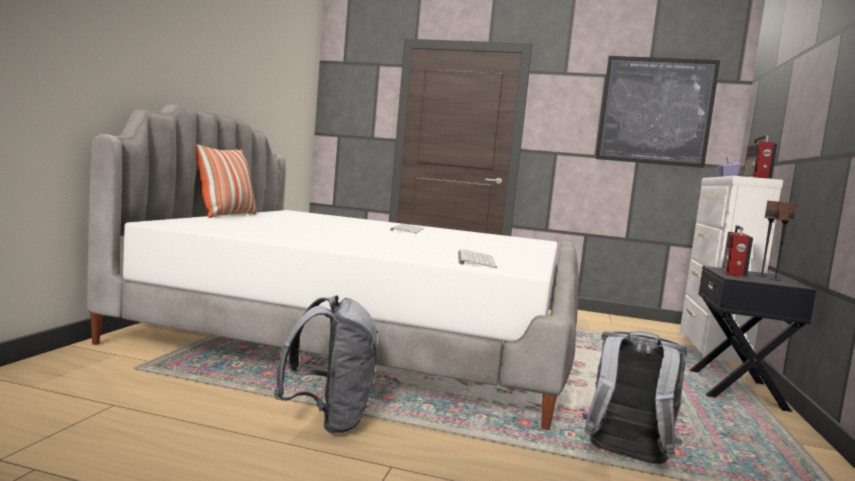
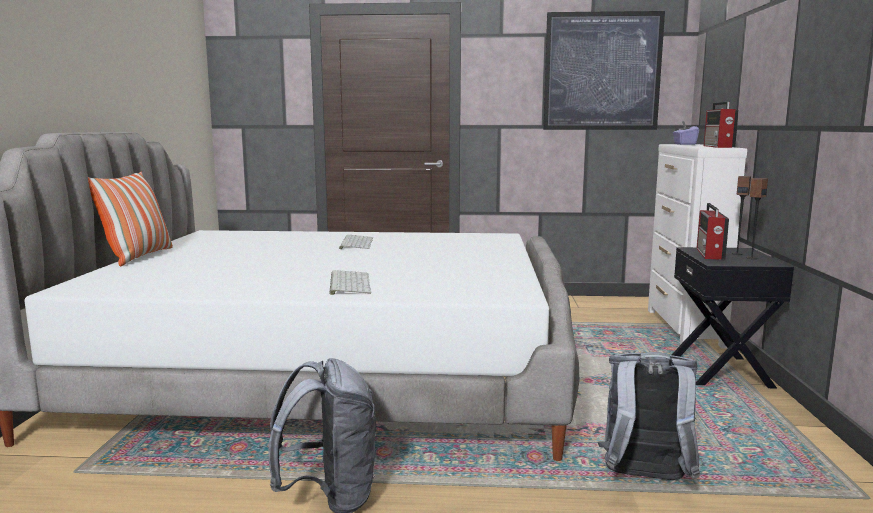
camera: 10 degrees left, 5 degrees up
keyboard [458,249,497,268] -> keyboard moved to [329,270,371,295]

